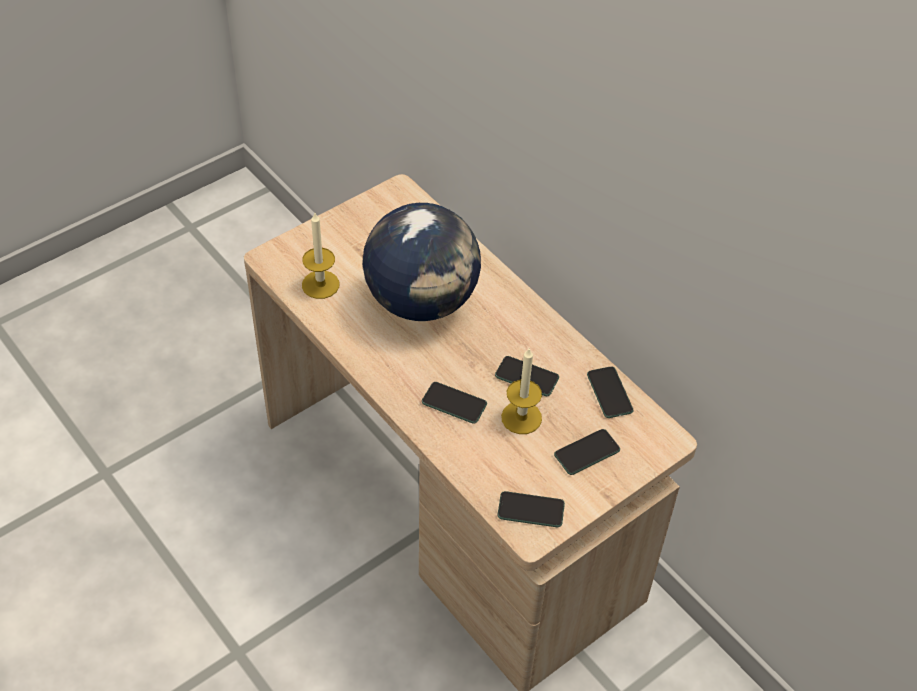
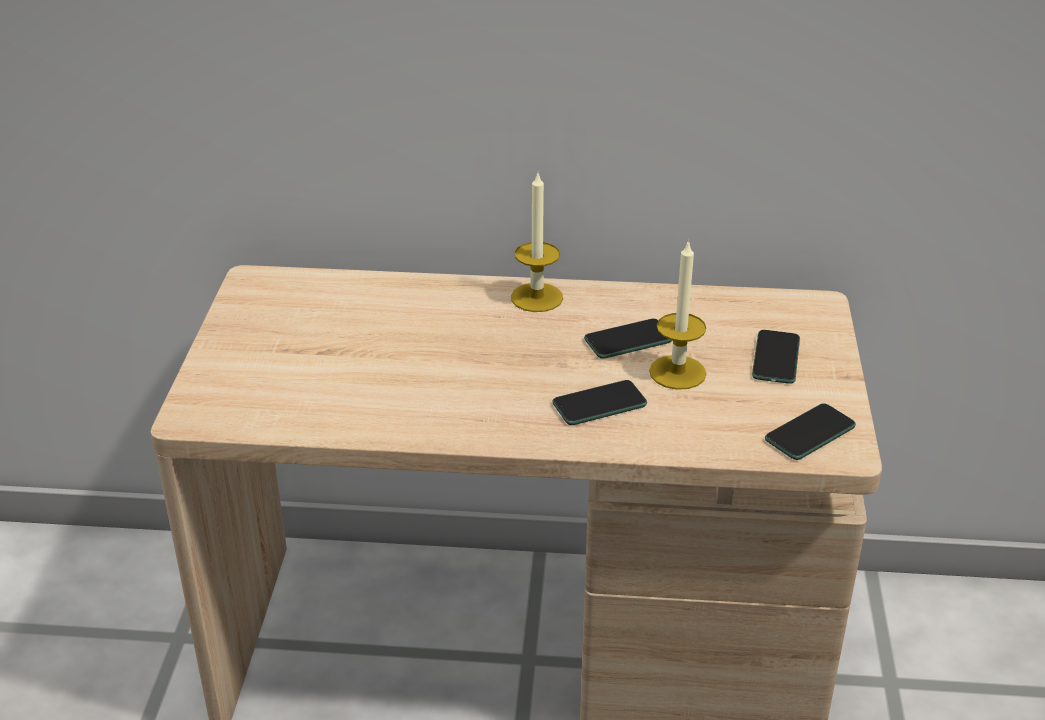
camera: 45 degrees left, 15 degrees down
candle [302,213,339,299] -> candle moved to [511,173,563,312]
globe [363,203,481,321] -> none
phone [587,366,634,418] -> none

